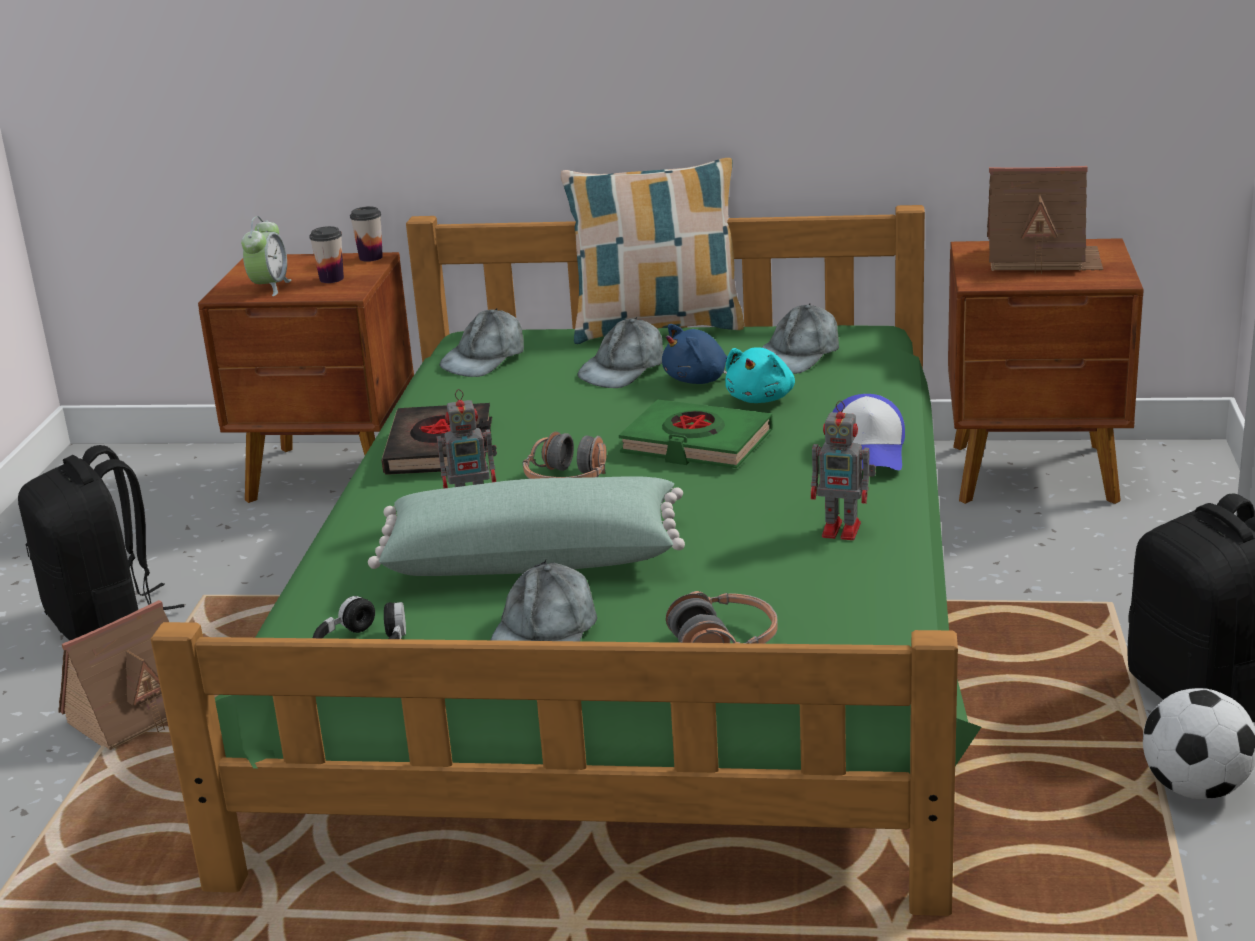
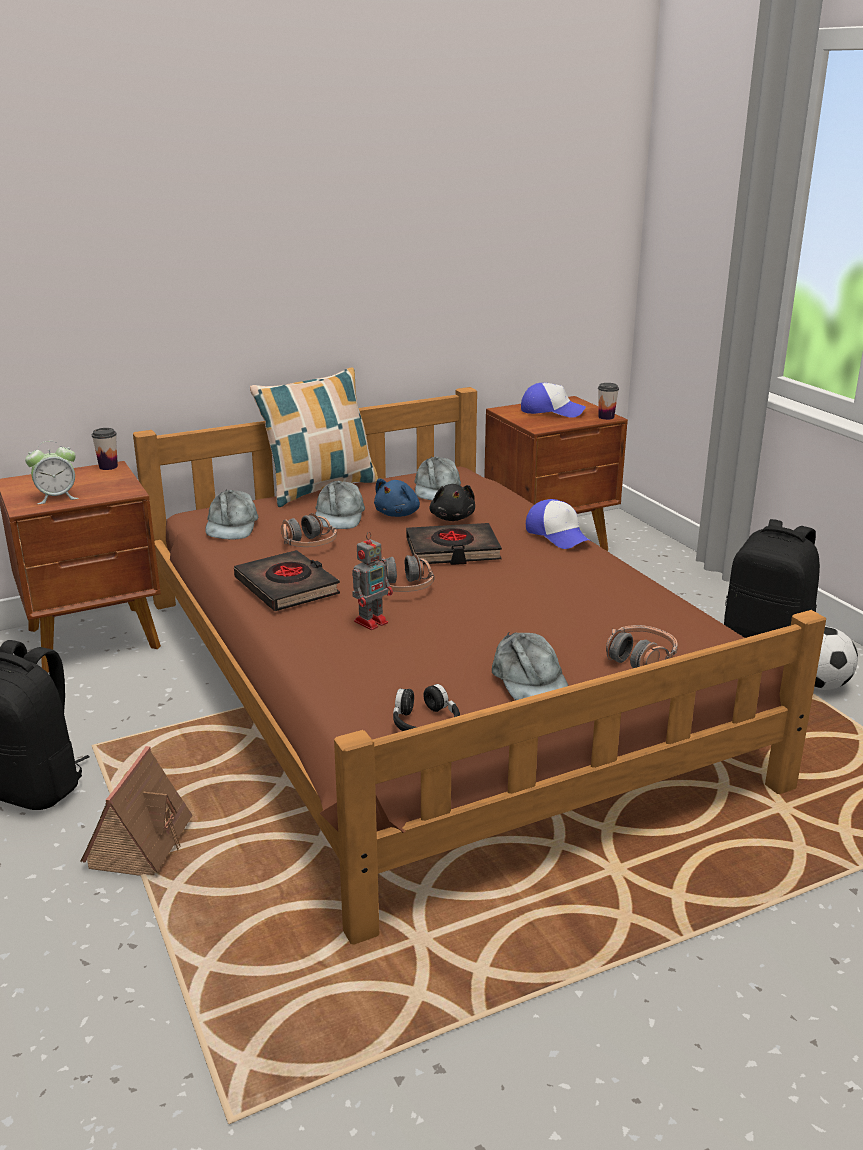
camera: 35 degrees left, 0 degrees up
green bed [151,205,981,916] -> brown bed [133,387,826,945]
alarm clock [241,216,292,296] -> alarm clock turned 90 degrees clockwise [25,441,79,504]
cup [309,226,344,283] -> cup moved to [598,383,619,420]
green pillow [368,476,685,576] -> none
green book [619,399,773,468] -> black book [406,523,502,565]
turquoise plush toy [725,347,795,403] -> black plush toy [430,484,475,521]
toy robot [811,400,876,540] -> none
toy house [987,166,1103,274] -> cap [521,383,586,418]
none -> headphones [281,513,337,547]

